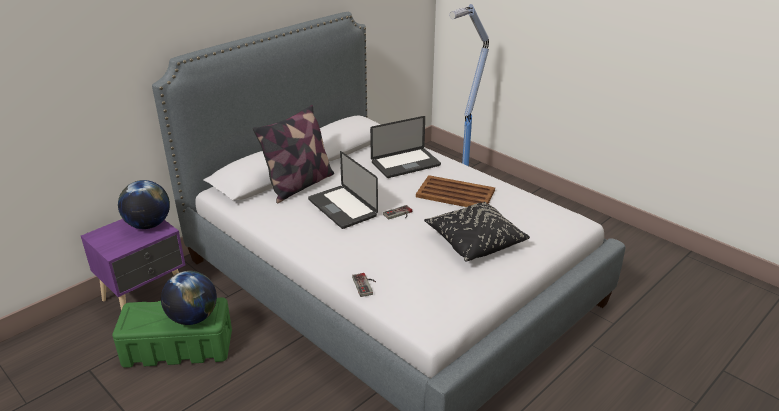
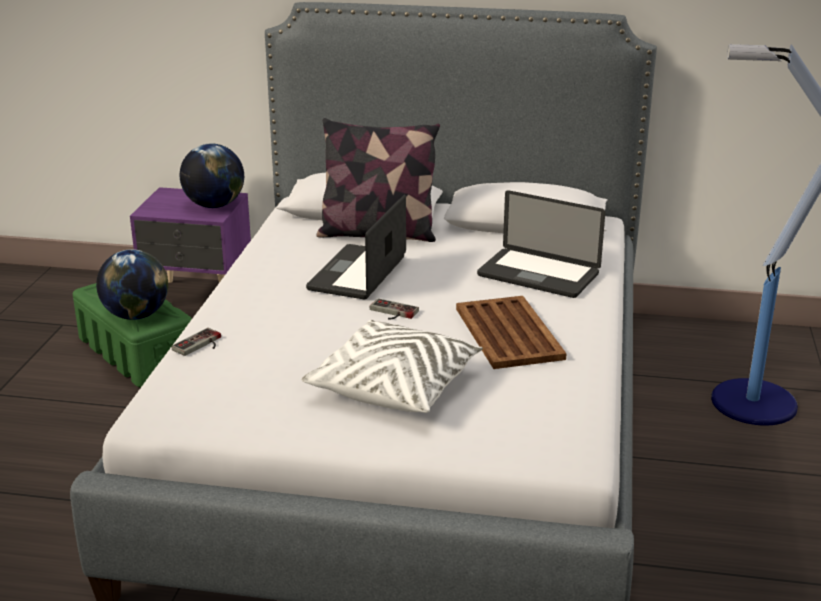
camera: 55 degrees right, 5 degrees down
black pillow [424,202,530,262] -> white pillow [302,320,483,413]

